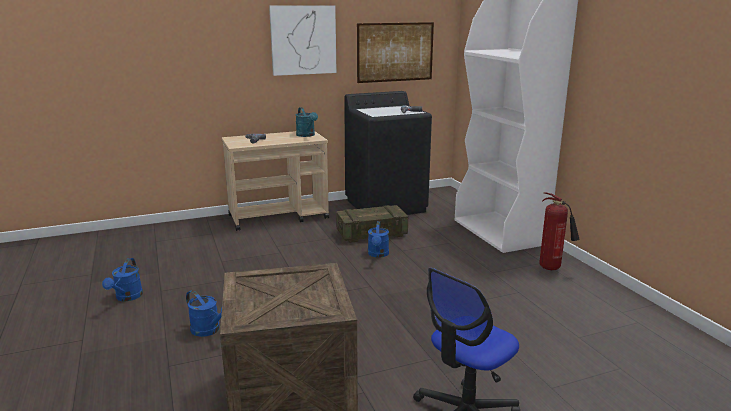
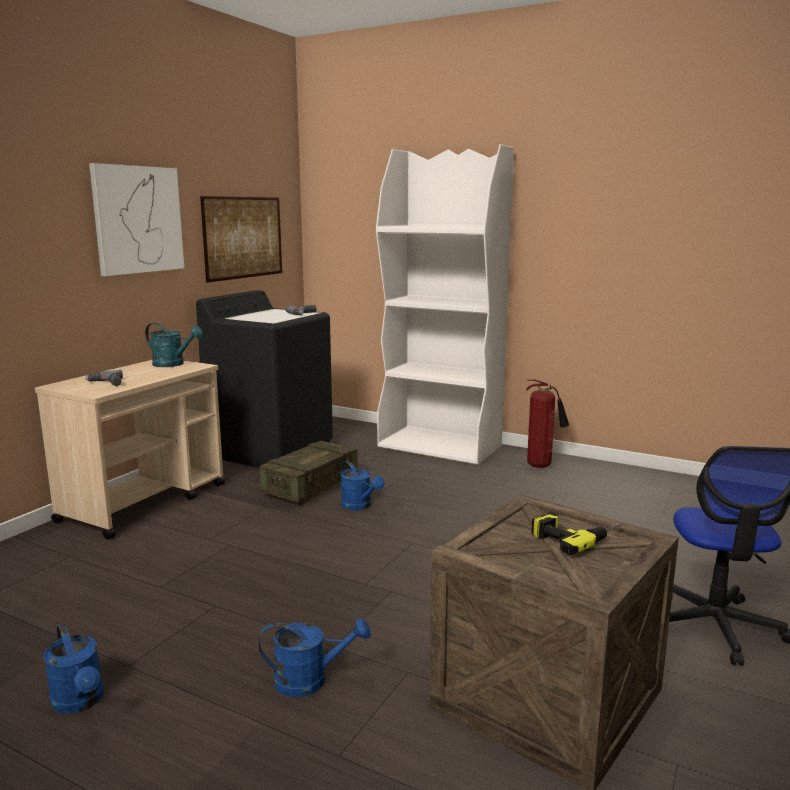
camera: 40 degrees left, 5 degrees down
none -> power drill [532,512,622,555]

